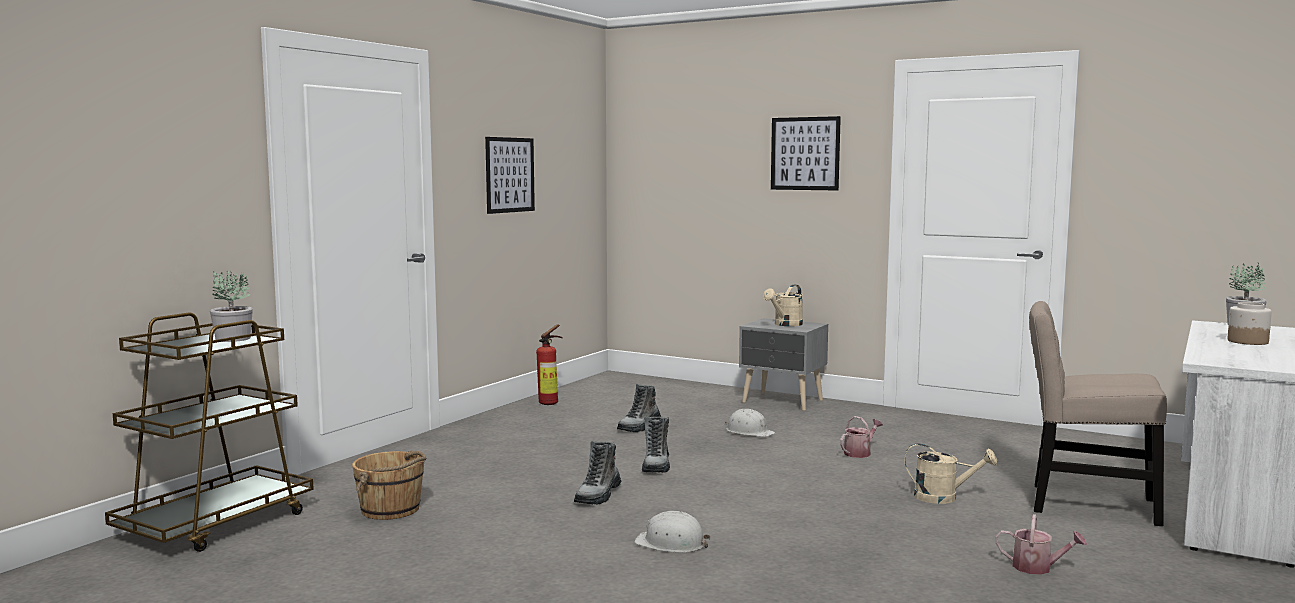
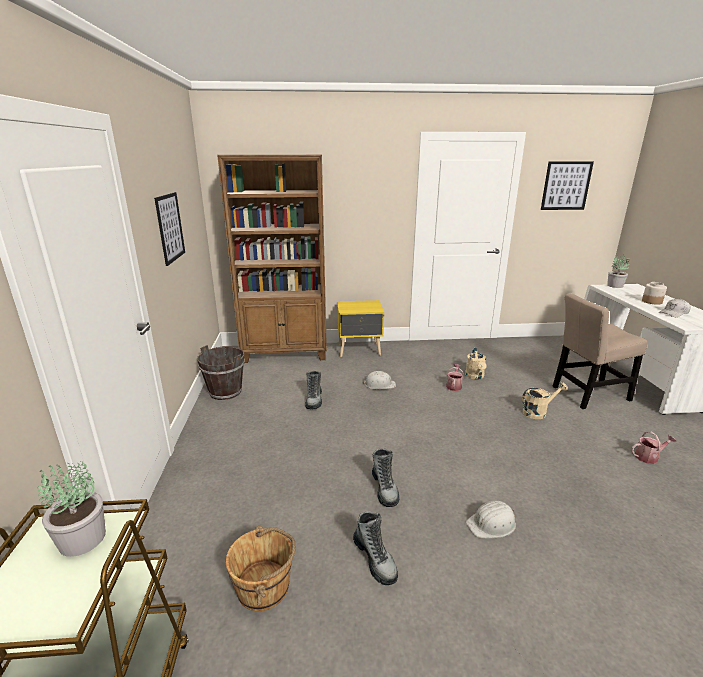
camera: 35 degrees left, 15 degrees up
fire extinguisher [536,324,563,405] -> brown bucket [197,345,245,400]
boot [642,417,670,473] -> boot moved to [353,511,398,585]
grey nightstand [739,318,828,411] -> yellow nightstand [337,300,384,357]
beige watering can [763,285,803,326] -> beige watering can moved to [465,348,486,380]
picture [771,116,841,191] -> picture moved to [541,161,594,210]
none -> brown bookcase [217,155,327,363]
none -> white cap [659,299,691,317]

